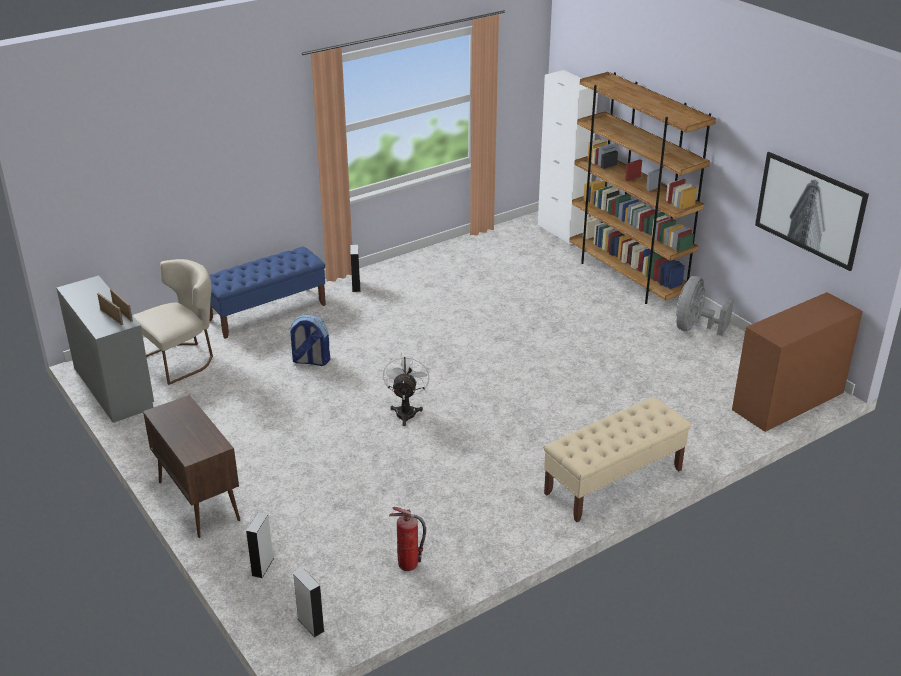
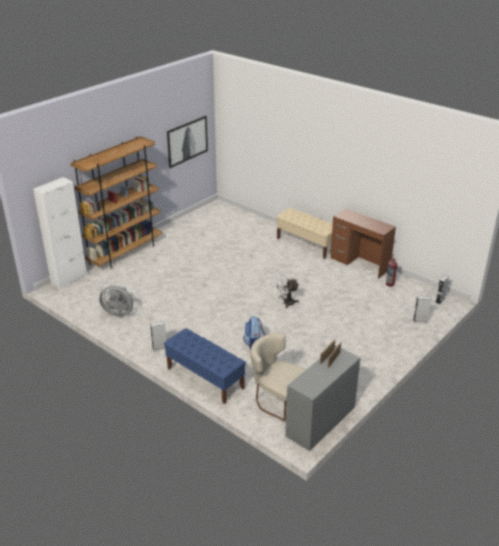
camera: 105 degrees left, 0 degrees up
brown cabinet [143,395,240,538] -> none
grey fan [676,276,734,336] -> grey fan moved to [99,285,133,317]
brown desk [732,292,863,432] -> brown desk moved to [330,209,396,279]

